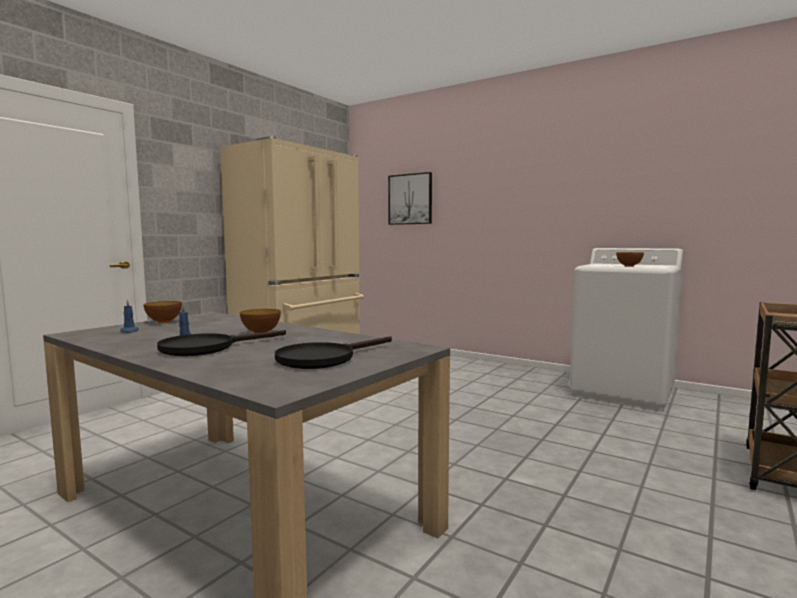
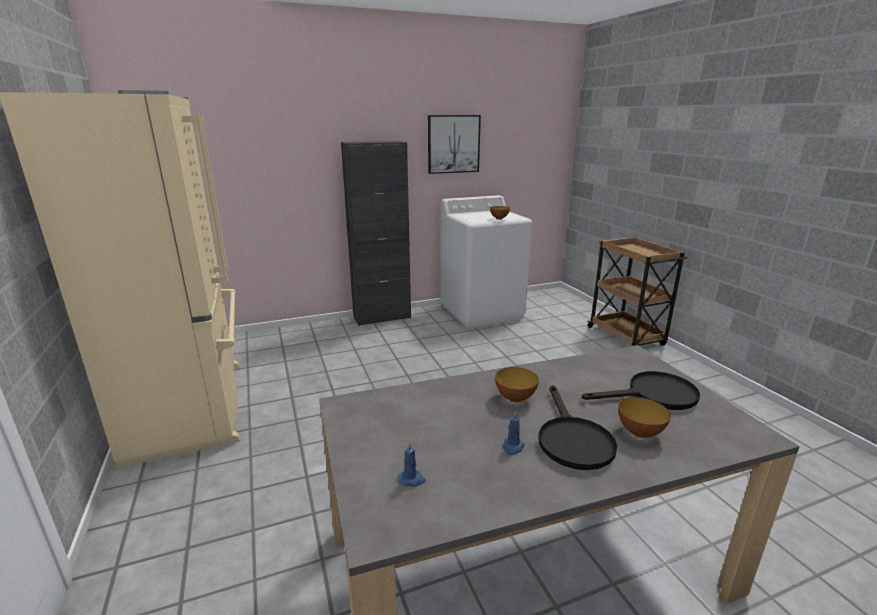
camera: 55 degrees left, 15 degrees up
bowl [143,301,182,324] -> bowl moved to [618,397,671,438]
black frying pan [275,336,392,369] -> black frying pan turned 90 degrees counterclockwise [582,371,700,410]
picture [388,172,432,225] -> picture moved to [428,115,481,174]
none -> black cabinet [341,141,411,326]

